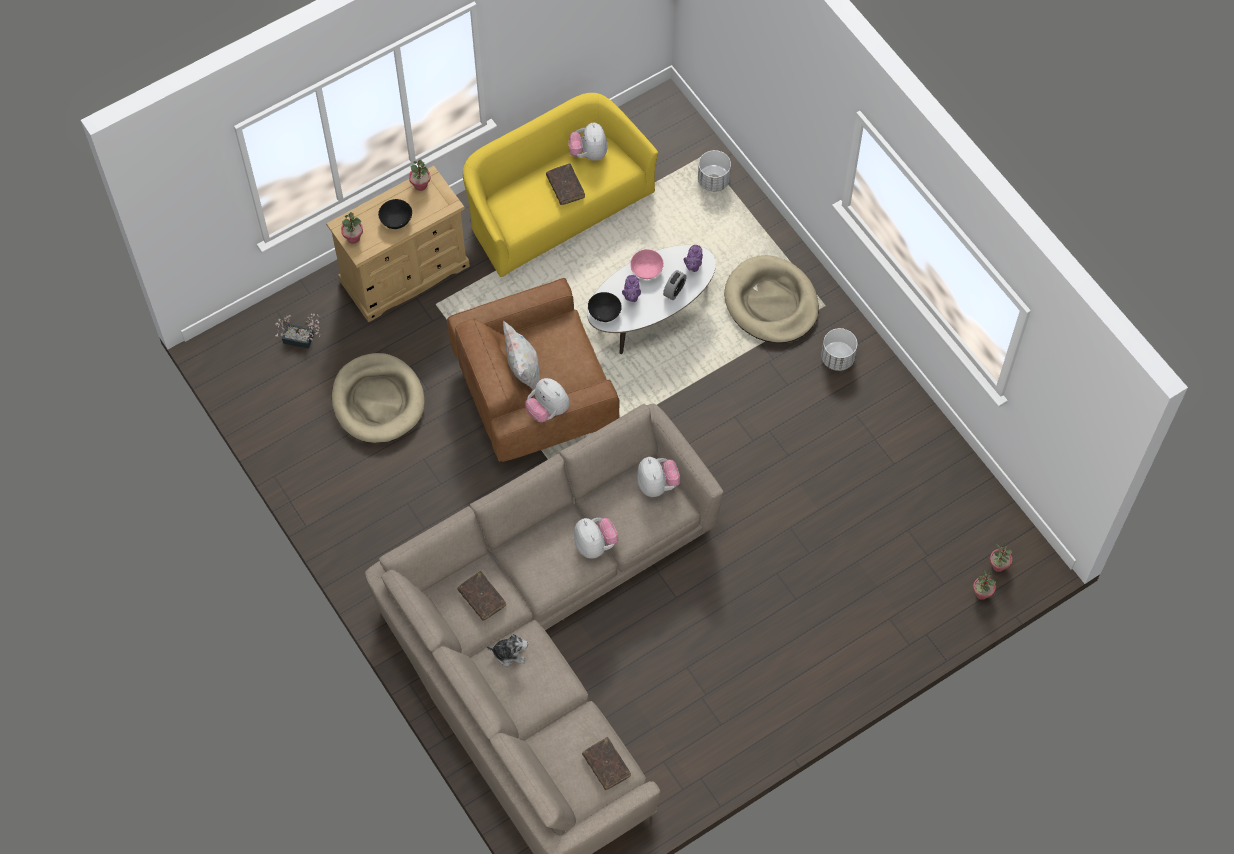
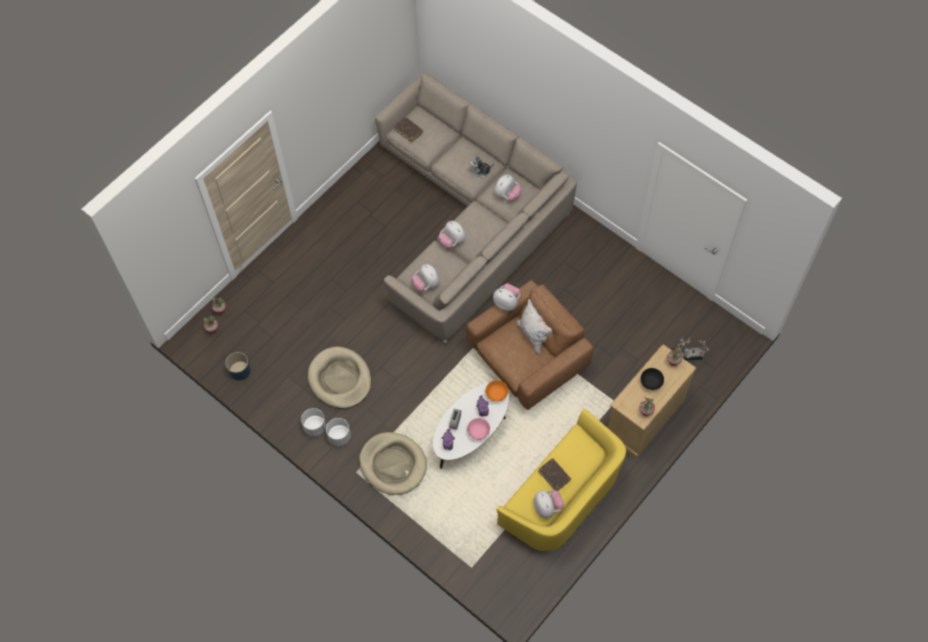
camera: 165 degrees right, 0 degrees up
beige dog bed [332,353,425,443] -> beige dog bed moved to [308,346,371,409]
brown book [457,571,506,621] -> plush toy [494,175,522,201]
black bowl [588,292,622,322] -> orange bowl [485,380,508,402]
white planter [698,150,731,192] -> white planter moved to [301,408,326,437]
none -> blue planter [225,352,251,380]

